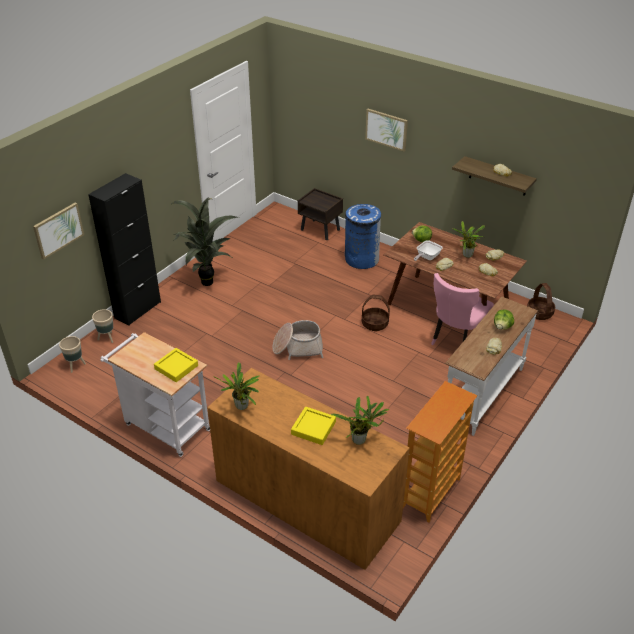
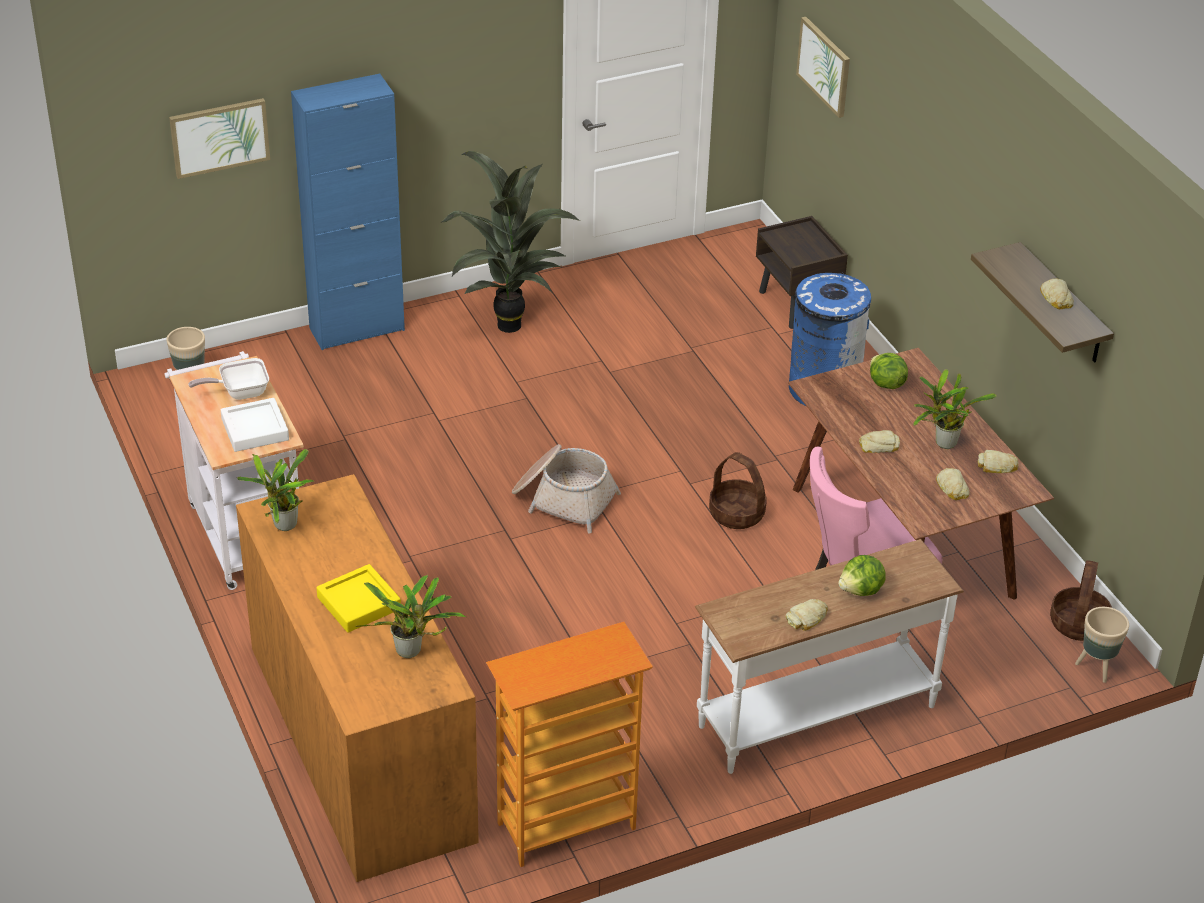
camera: 30 degrees right, 0 degrees up
black cabinet [88,173,161,326] -> blue cabinet [291,74,405,350]
beige planter [92,309,113,343] -> beige planter moved to [1075,607,1129,683]
yellow tray [154,348,198,382] -> white tray [221,398,289,452]
picture [365,109,408,151] -> picture moved to [796,17,850,118]
frying pan [414,240,443,261] -> frying pan moved to [188,358,269,400]

